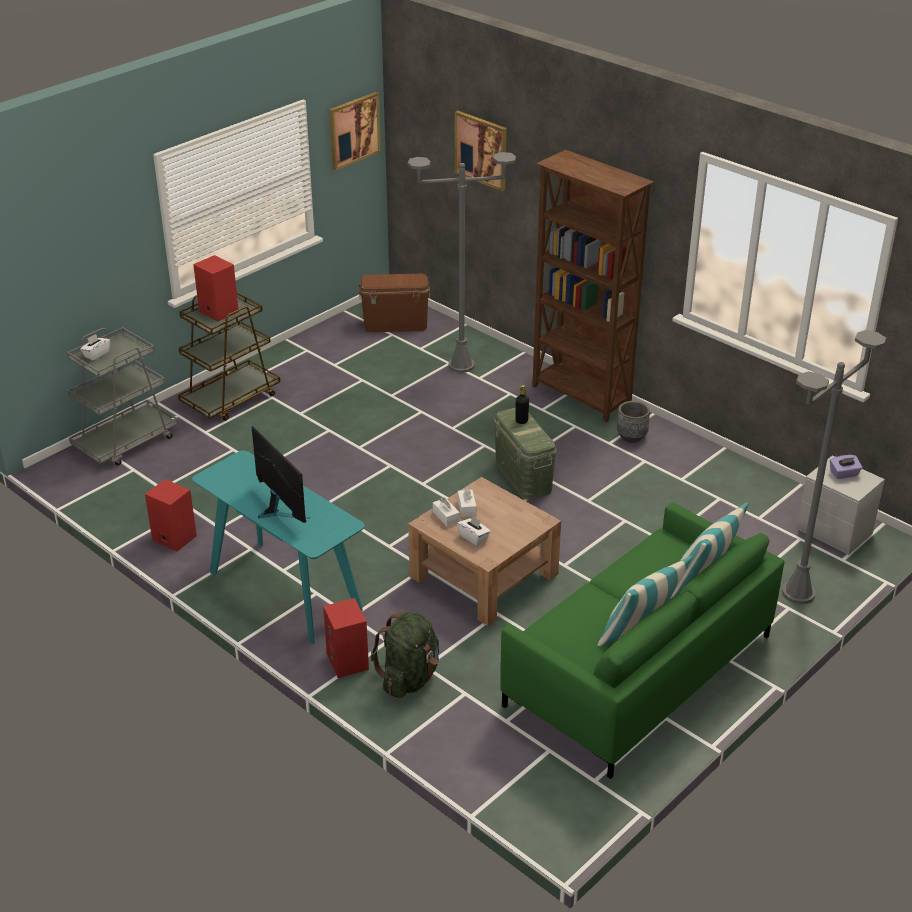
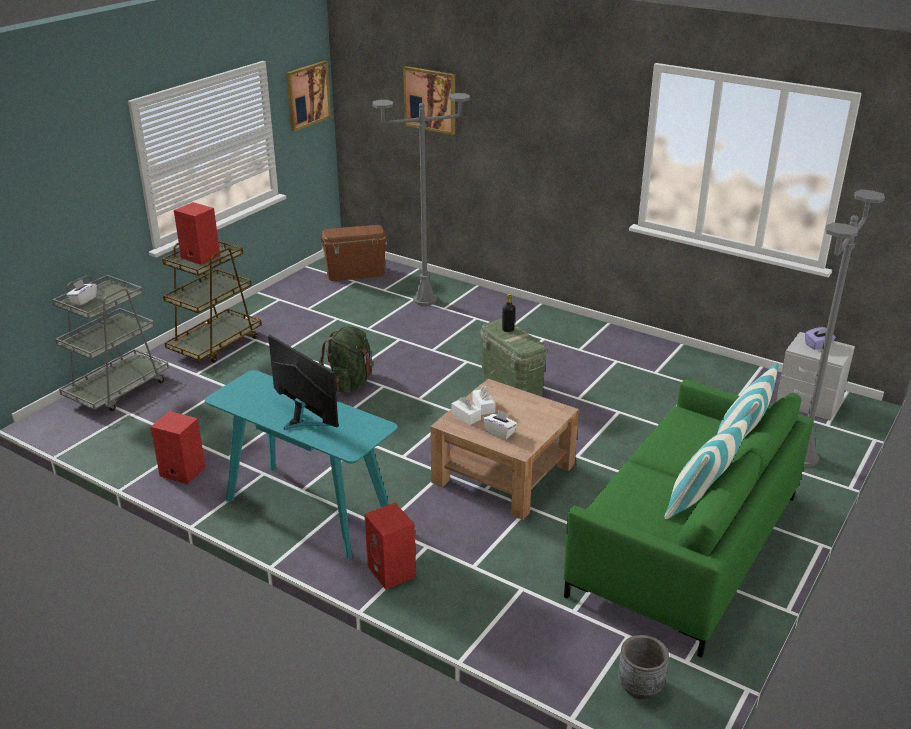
camera: 10 degrees left, 5 degrees down
green backpack [371,612,439,698] -> green backpack moved to [319,326,373,393]
brown bookcase [532,150,654,423] -> none
grey planter [617,401,650,443] -> grey planter moved to [618,635,669,699]

